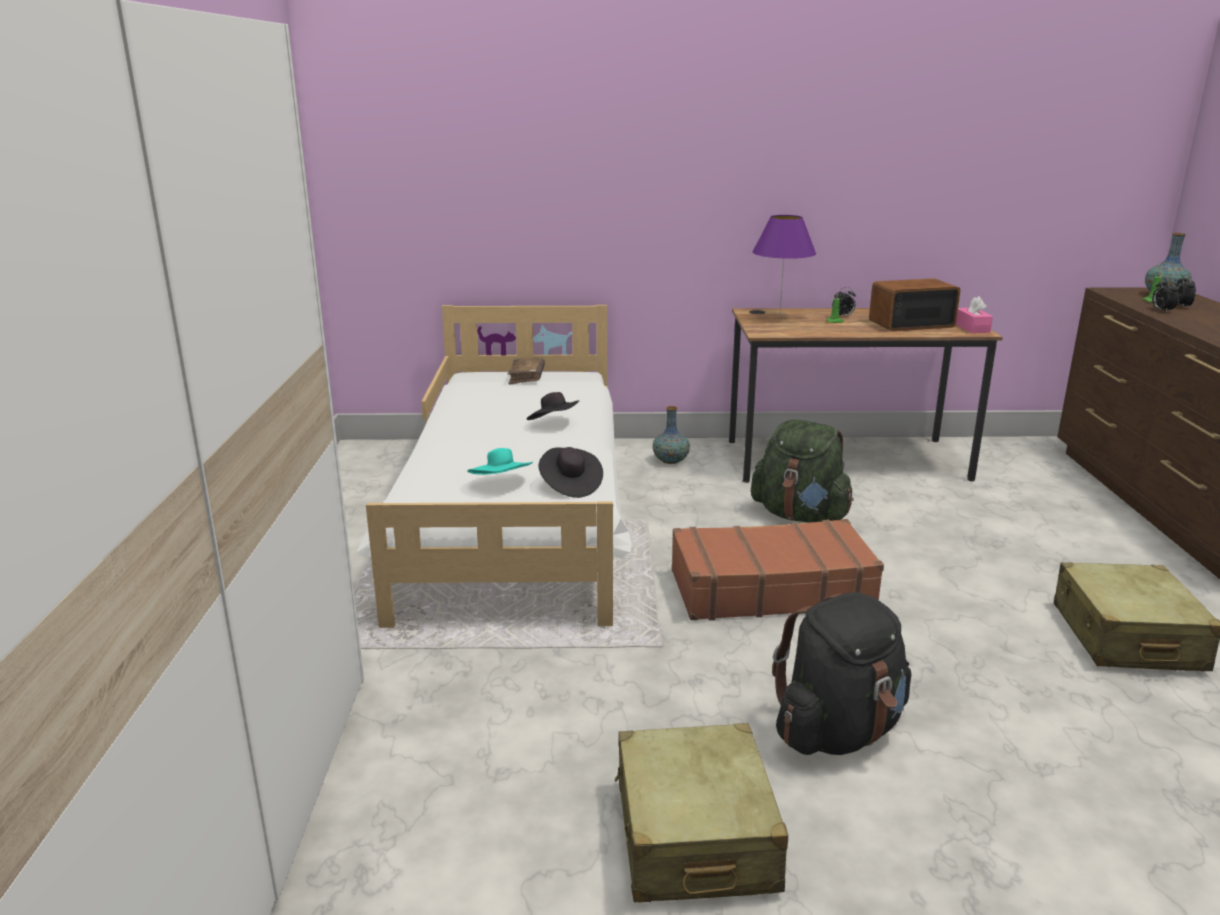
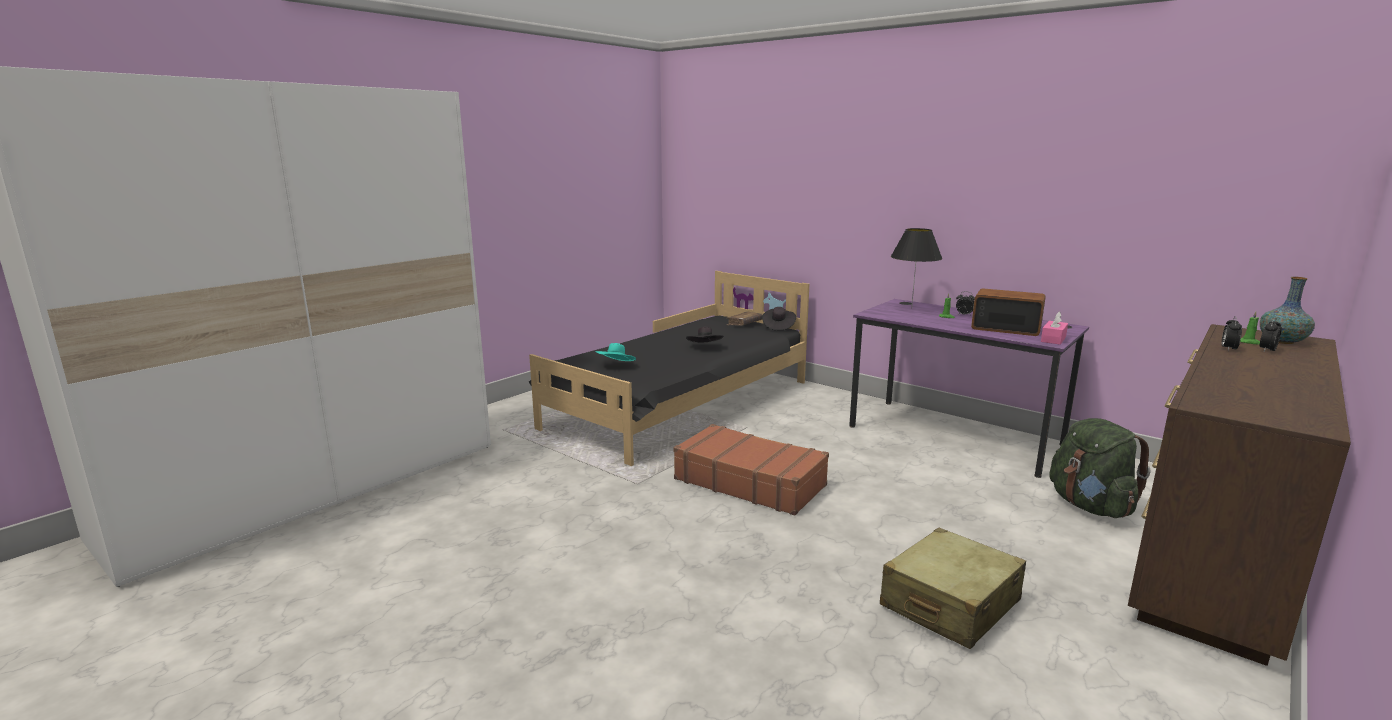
camera: 40 degrees right, 5 degrees down
white bed [357,305,632,628] -> black bed [529,271,809,466]
black hat [539,447,603,498] -> black hat moved to [762,307,796,331]
beige suitcase [615,723,789,903] -> none
vase [653,406,690,464] -> none
brown desk [729,308,1003,483] -> purple desk [849,299,1089,478]
green backpack [751,419,854,523] -> green backpack moved to [1049,418,1150,518]
purple table lamp [752,215,816,318] -> black table lamp [891,228,942,309]
black backpack [772,592,912,755] -> none

